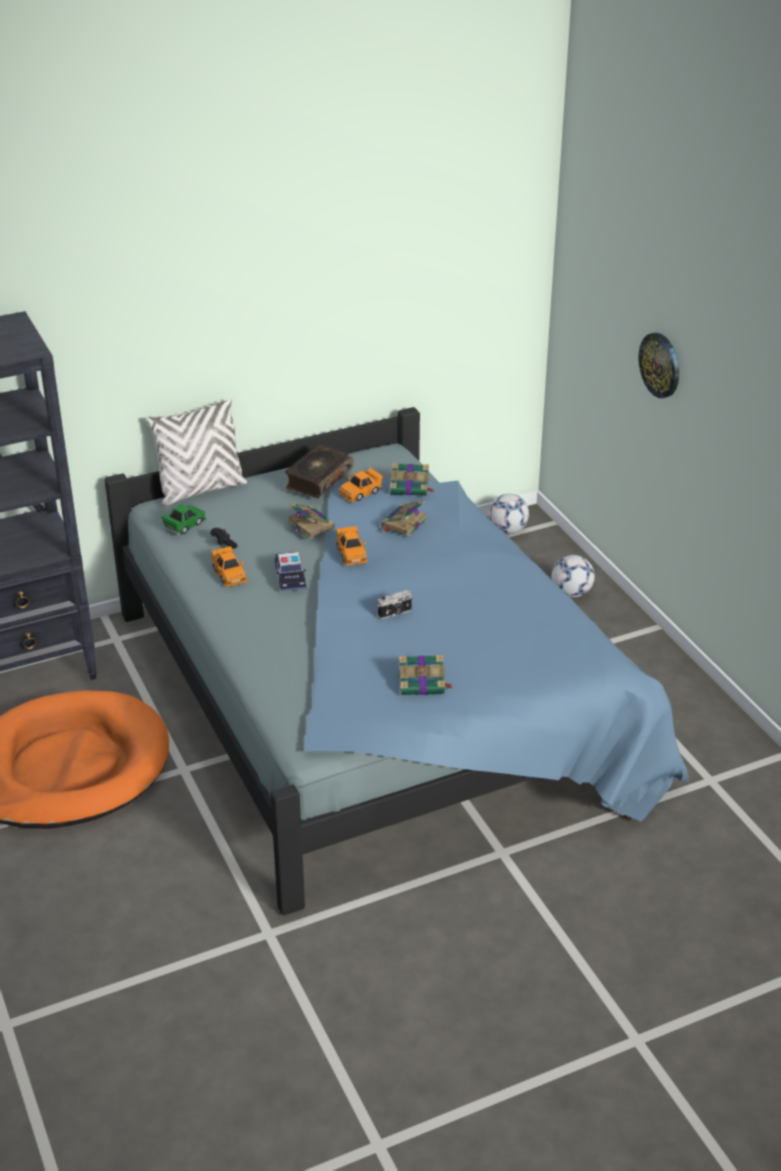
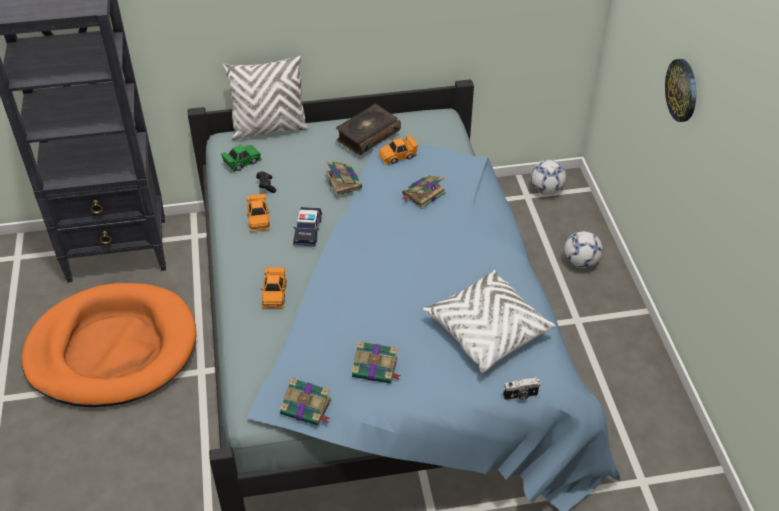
camera: 15 degrees right, 10 degrees up
orange toy car [336,526,368,566] -> orange toy car moved to [260,268,287,308]
camera [377,590,412,619] -> camera moved to [503,377,541,400]
book [390,463,435,496] -> book moved to [280,377,332,426]
none -> white pillow [423,270,555,373]

